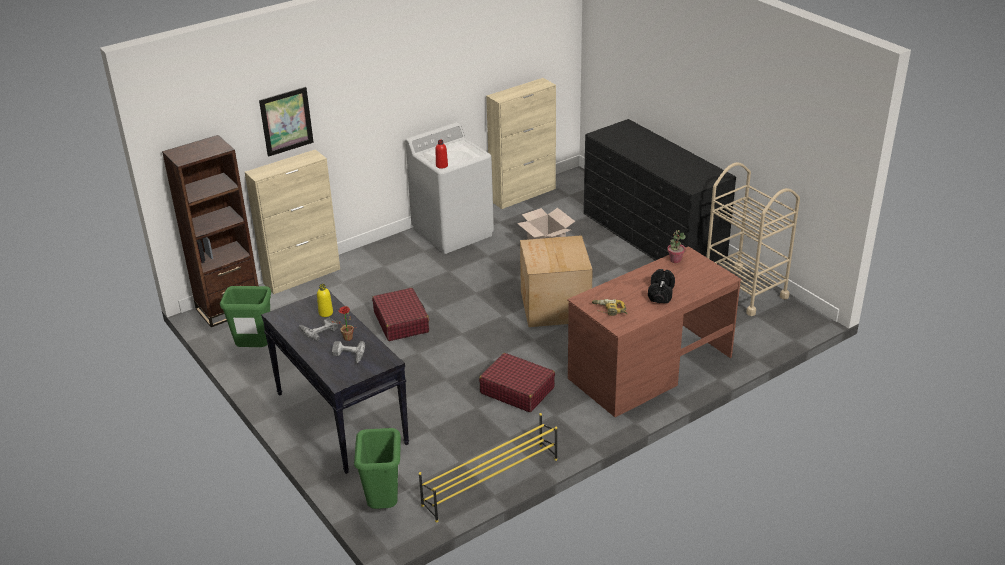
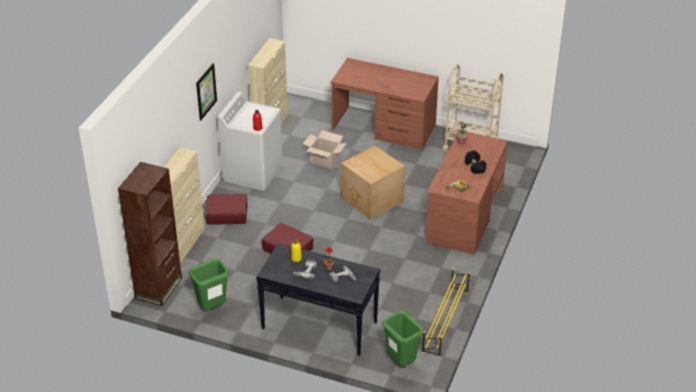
camera: 35 degrees left, 5 degrees up
picture [259,87,314,157] -> picture moved to [196,63,217,121]
red suitcase [479,353,555,412] -> red suitcase moved to [205,194,248,225]
black dresser [584,119,736,264] -> brown desk [331,58,439,150]

